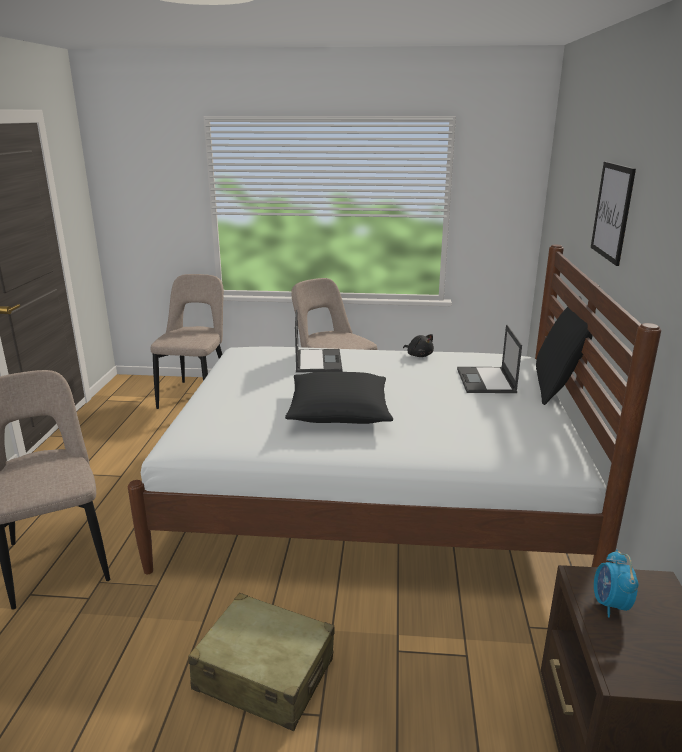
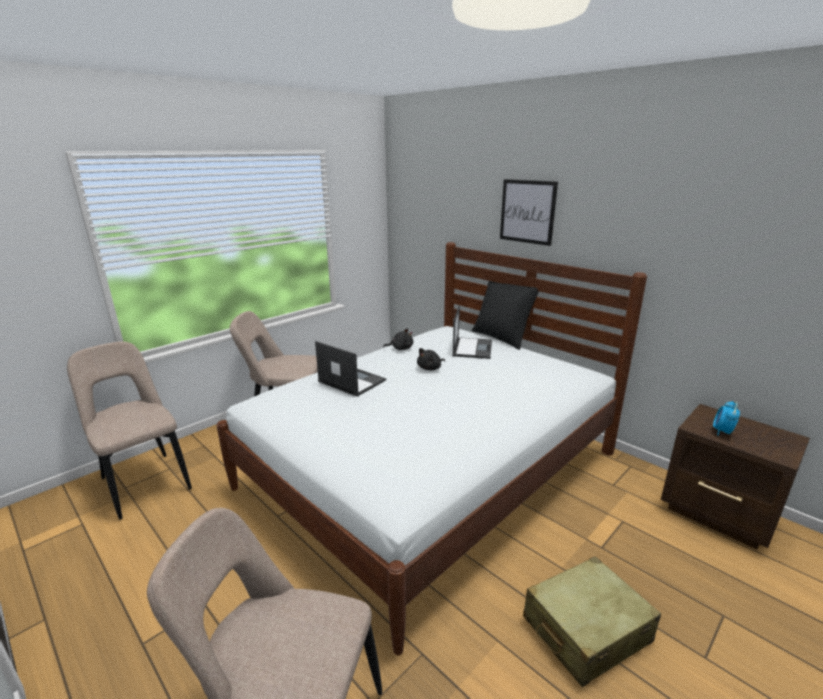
camera: 50 degrees left, 0 degrees up
black pillow [285,372,393,424] -> none
laptop [457,324,522,393] -> laptop turned 120 degrees counterclockwise [452,305,492,359]
alarm clock [594,550,638,617] -> alarm clock turned 75 degrees clockwise [713,401,740,436]
none -> black plush toy [417,348,445,370]

